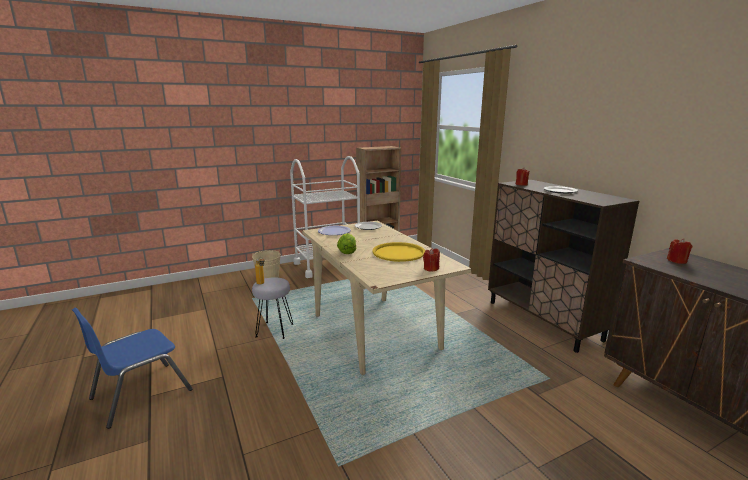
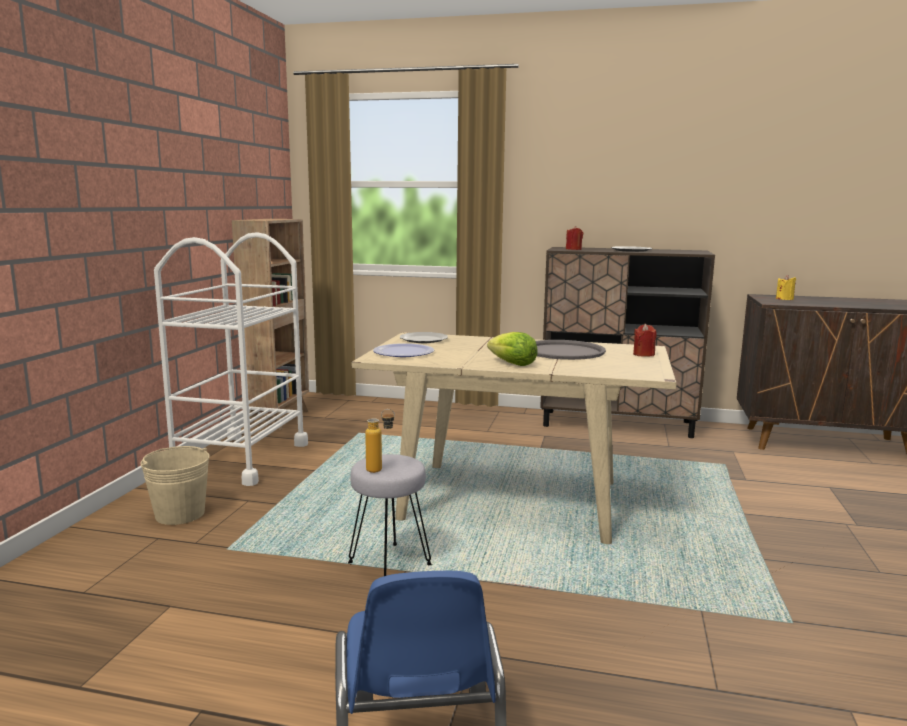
camera: 50 degrees left, 5 degrees down
yellow tray [372,242,425,262] -> grey tray [536,340,606,360]
red candle [667,238,692,264] -> yellow candle [776,275,796,300]

